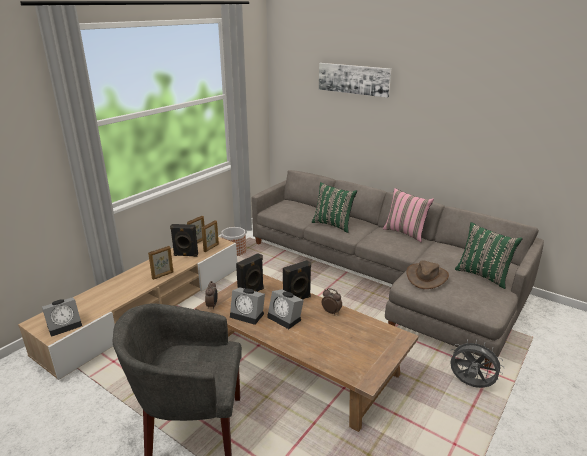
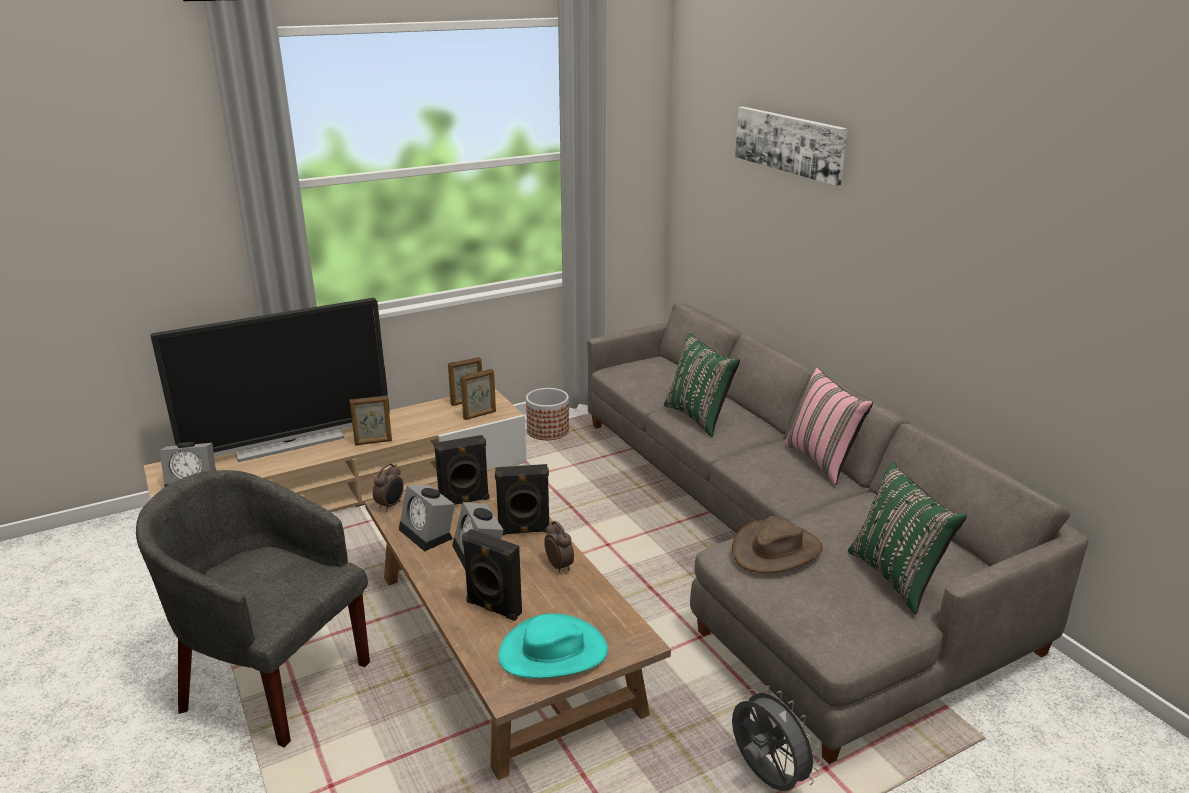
camera: 25 degrees right, 0 degrees up
black speaker [170,224,198,257] -> black speaker moved to [462,529,522,621]
none -> television [150,298,390,462]
none -> turquoise hat [498,613,608,678]

